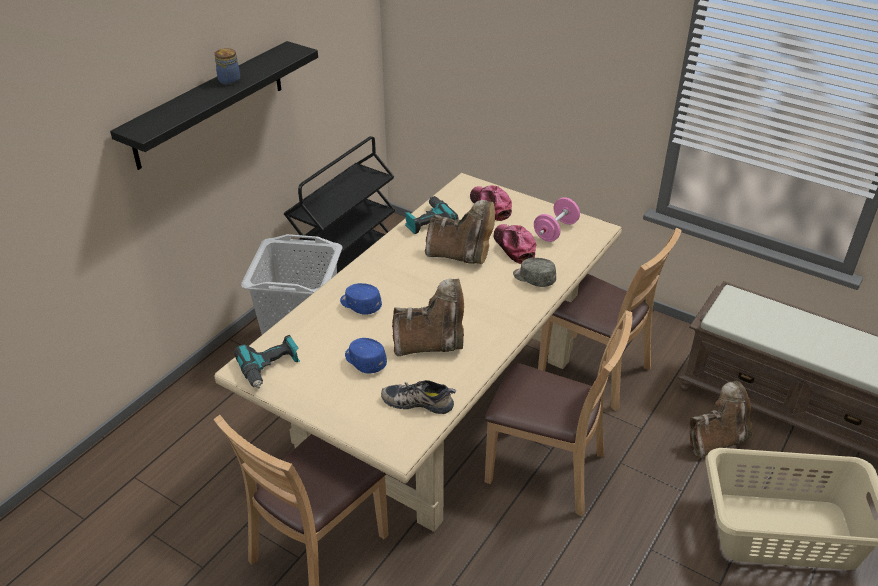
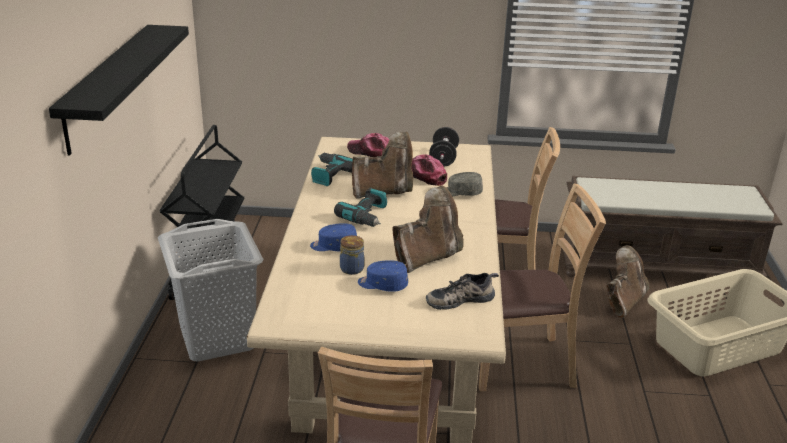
camera: 30 degrees left, 10 degrees down
jar [214,48,240,85] -> jar moved to [340,235,365,275]
power drill [234,335,300,388] -> power drill moved to [334,188,387,227]
pink dumbbell [534,197,580,242] -> black dumbbell [429,127,459,167]

